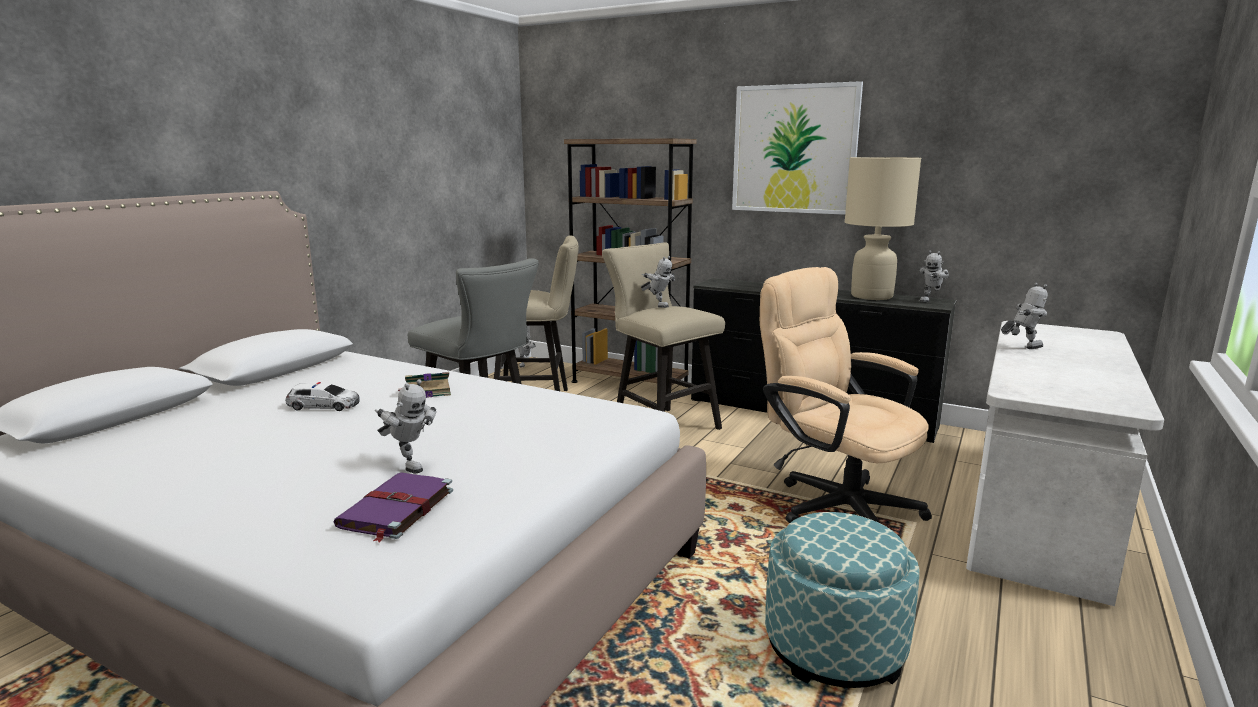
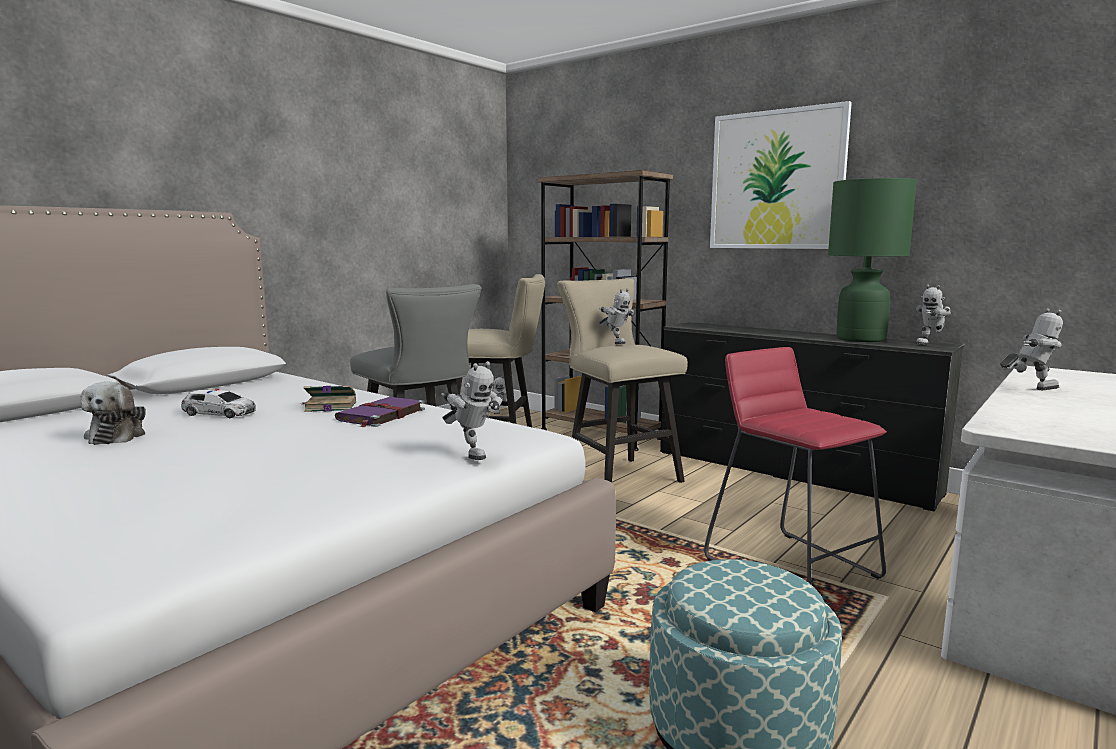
camera: 10 degrees right, 5 degrees down
purple book [334,472,453,542] -> purple book moved to [335,397,425,427]
toy robot [375,379,436,473] -> toy robot moved to [441,361,503,460]
beige office chair [760,267,932,524] -> red stool [704,347,887,584]
beige table lamp [845,157,921,300] -> green table lamp [828,178,917,342]
none -> plush toy [80,381,146,445]

